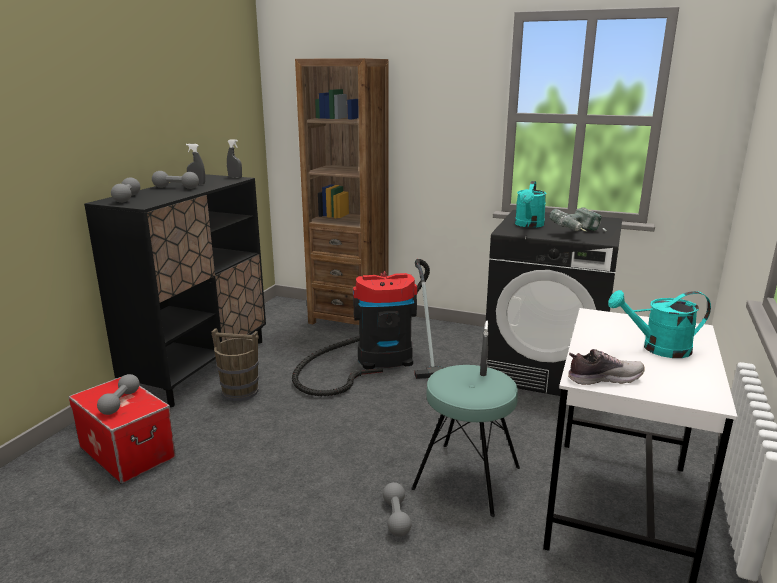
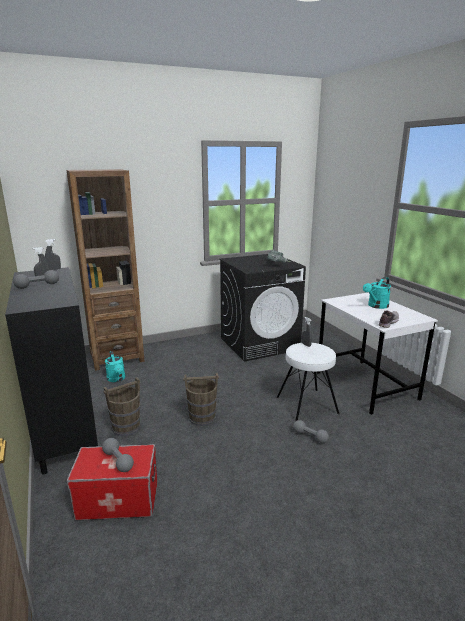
camera: 45 degrees left, 0 degrees up
grey dumbbell [111,177,140,203] -> none
vacuum cleaner [292,259,446,396] -> none
turquoise stool [411,365,520,517] -> white stool [277,343,340,421]
turquoise watering can [515,181,547,228] -> turquoise watering can moved to [105,351,125,382]
none -> brown bucket [183,373,219,426]

